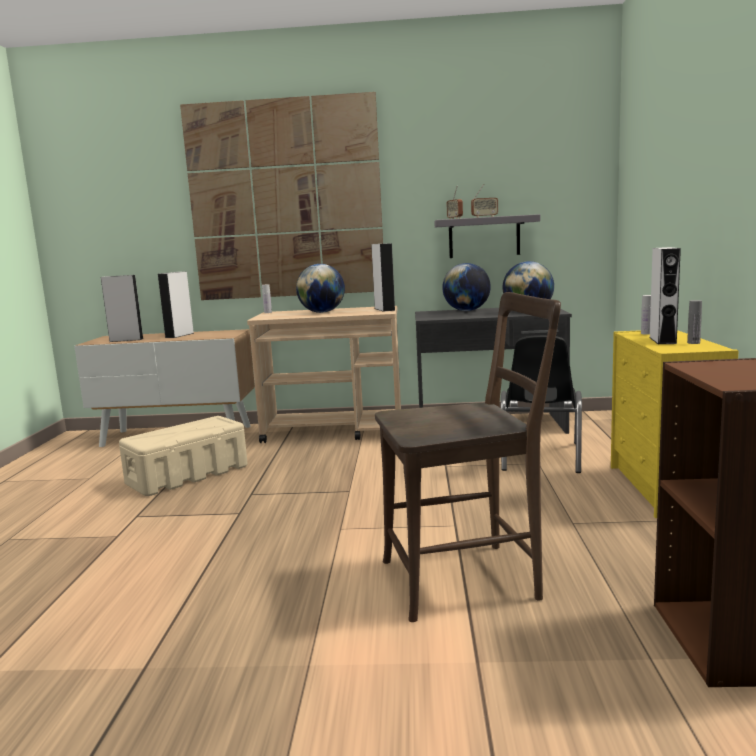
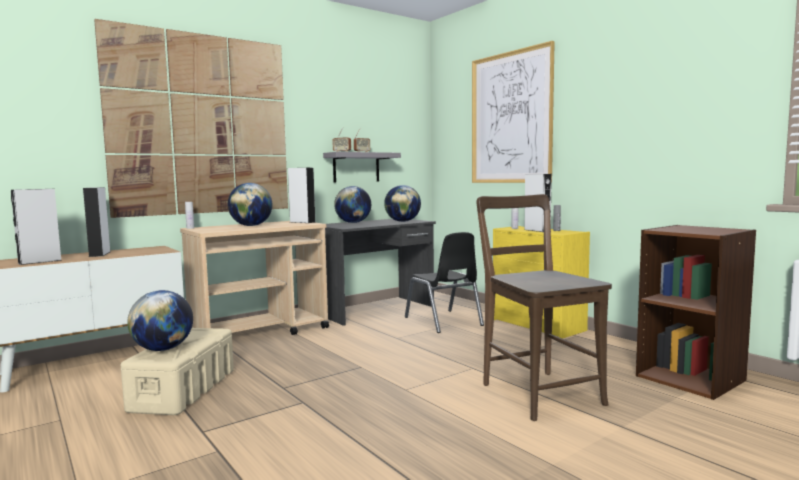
camera: 40 degrees left, 5 degrees down
brown chair [375,292,561,622] -> brown chair turned 60 degrees counterclockwise [477,194,612,421]
none -> globe [127,290,193,351]
none -> picture [472,41,555,183]

